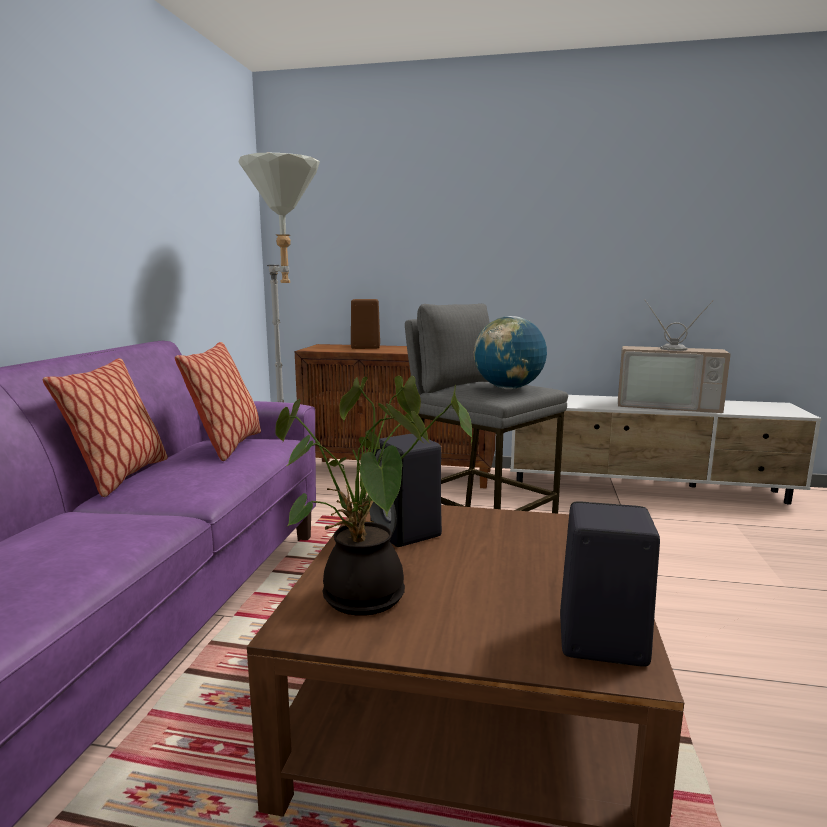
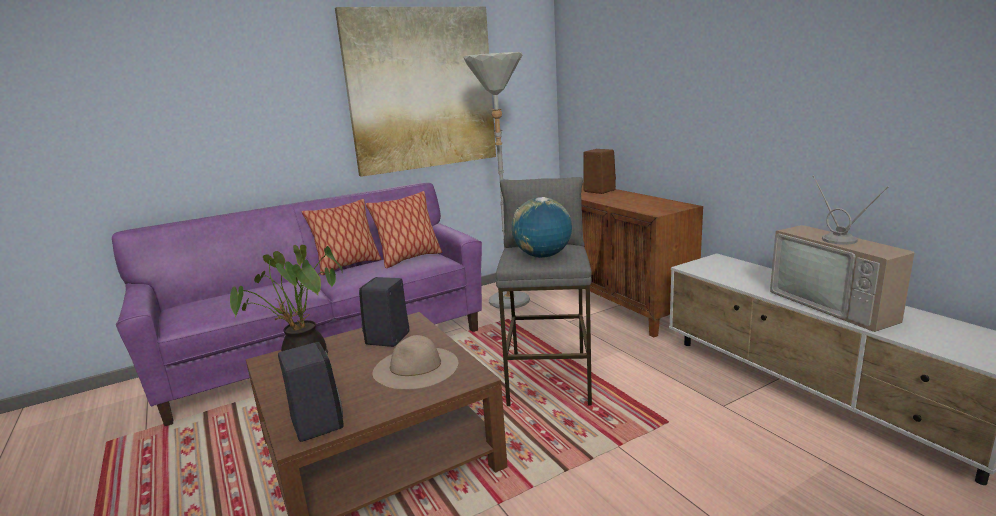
camera: 50 degrees right, 5 degrees up
none -> picture [335,7,496,177]
none -> beige hat [373,335,458,390]

